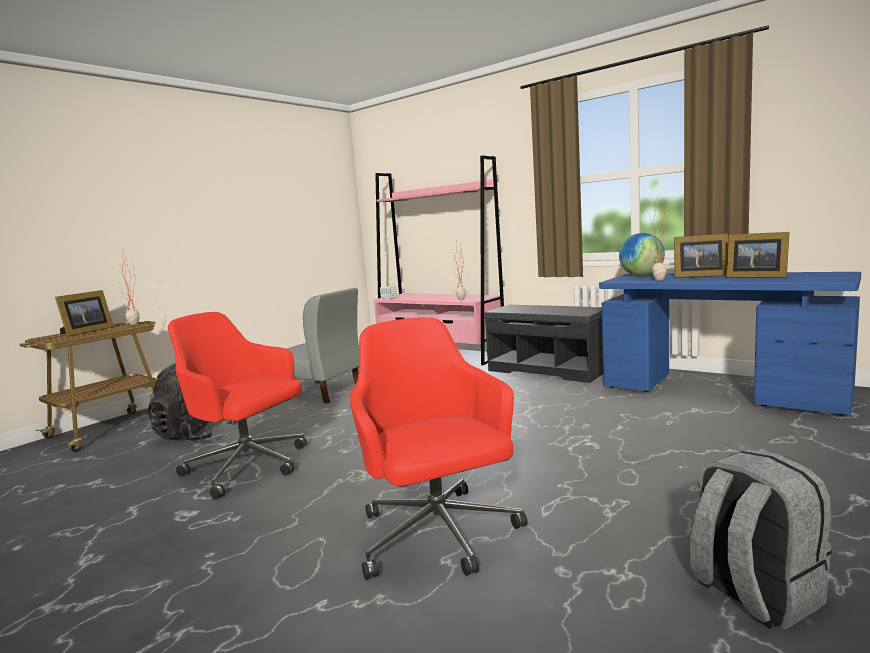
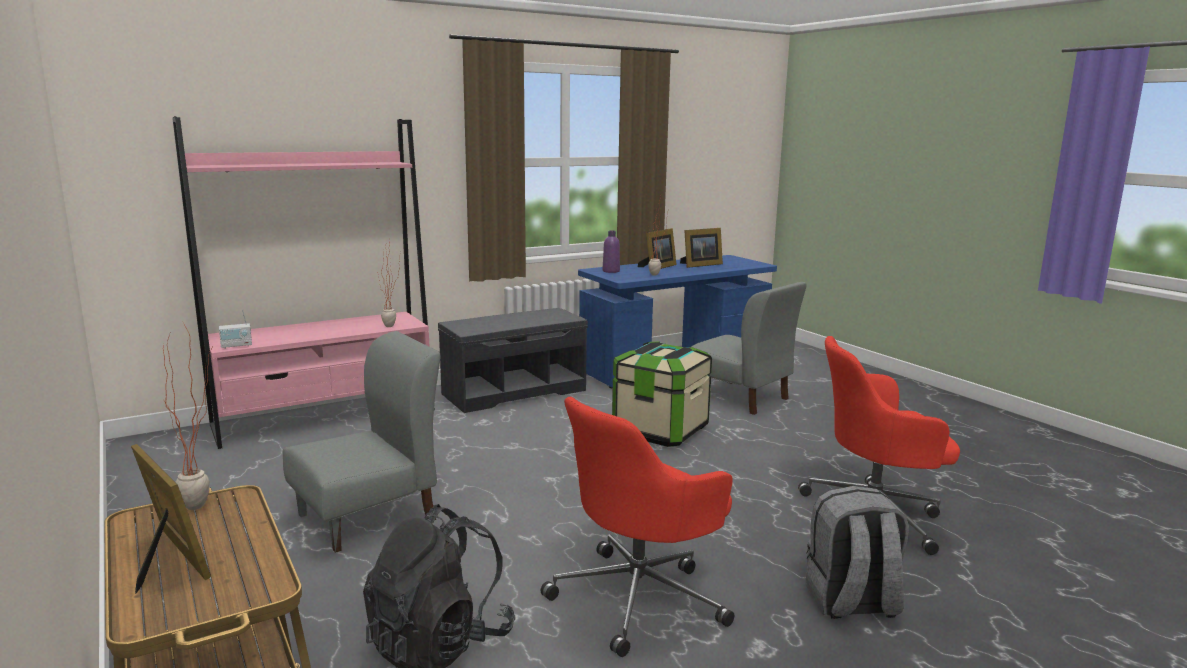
camera: 70 degrees left, 5 degrees up
globe [619,233,665,276] -> purple bottle [603,231,620,273]
grey backpack [689,449,832,629] -> grey backpack moved to [805,486,909,619]
none -> storage box [612,341,712,447]
none -> grey chair [691,282,807,415]

